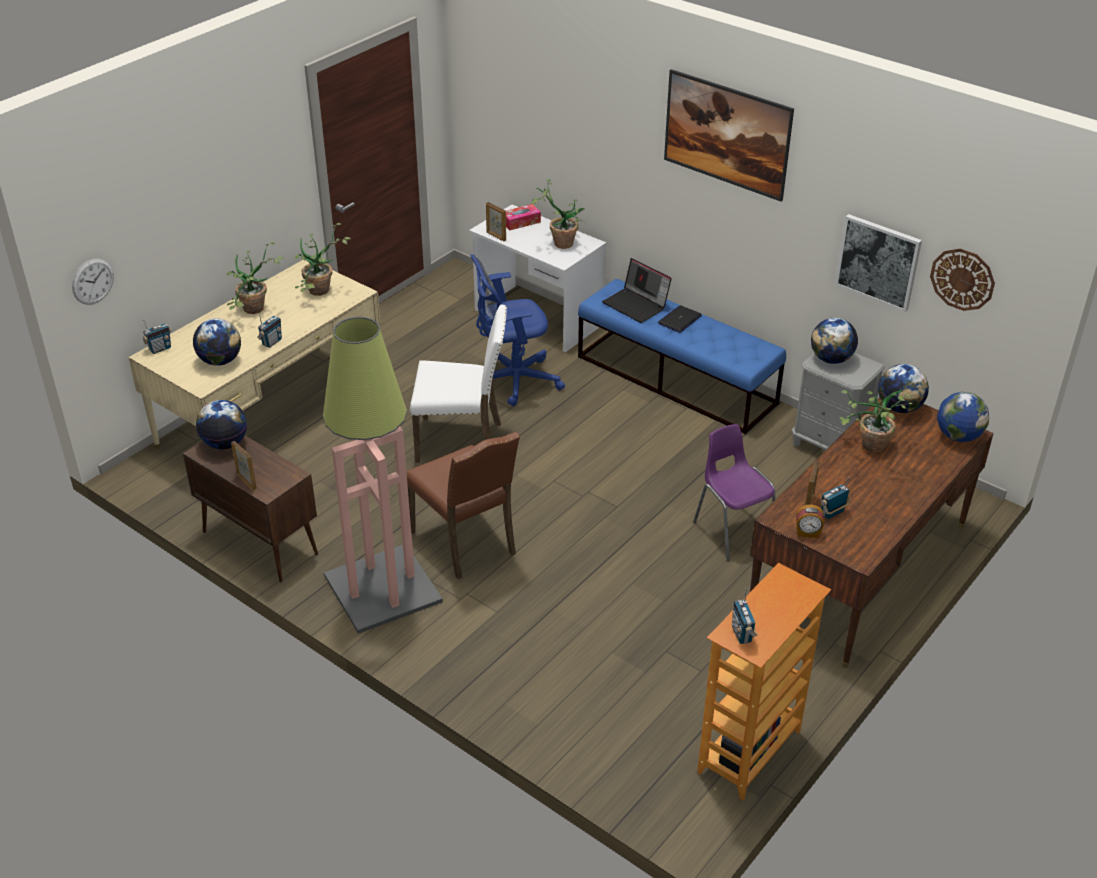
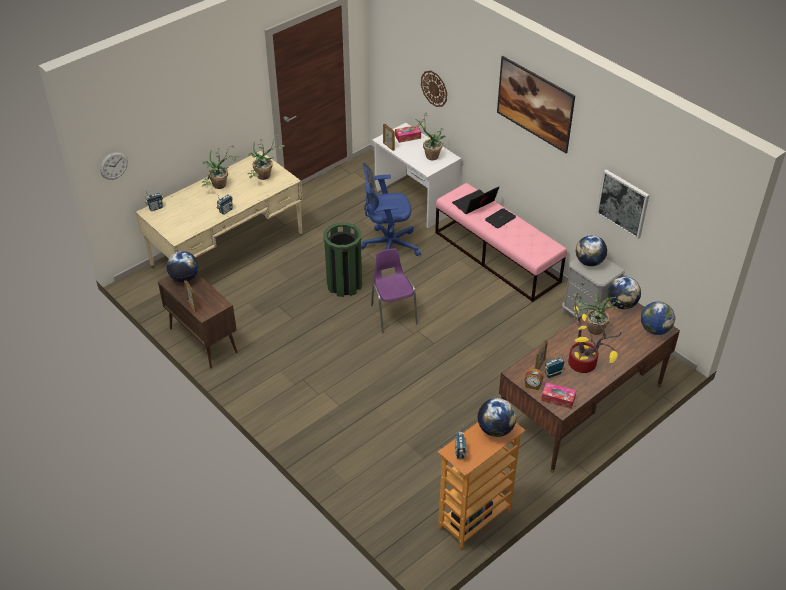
camera: 10 degrees right, 5 degrees up
globe [193,318,241,366] -> globe moved to [478,398,516,437]
floor lamp [323,317,443,634] -> none
brown chair [406,432,520,580] -> none
white chair [410,305,507,463] -> green trash can [324,223,362,297]
blue bench [578,279,786,434] -> pink bench [435,183,567,302]
laptop [602,258,672,323] -> laptop turned 90 degrees clockwise [452,187,499,214]
purple chair [693,424,776,562] -> purple chair moved to [371,248,418,333]
wall clock [930,249,995,311] -> wall clock moved to [421,71,447,107]
none -> tissue box [541,382,576,409]
none -> potted plant [568,293,621,373]

